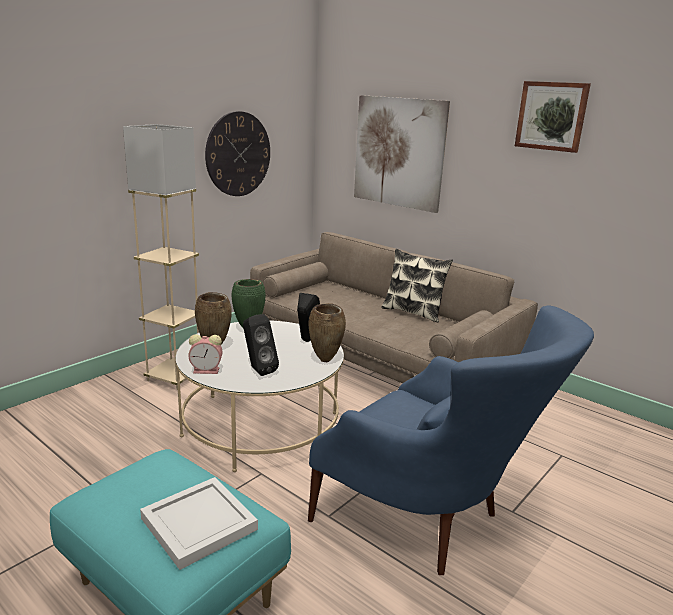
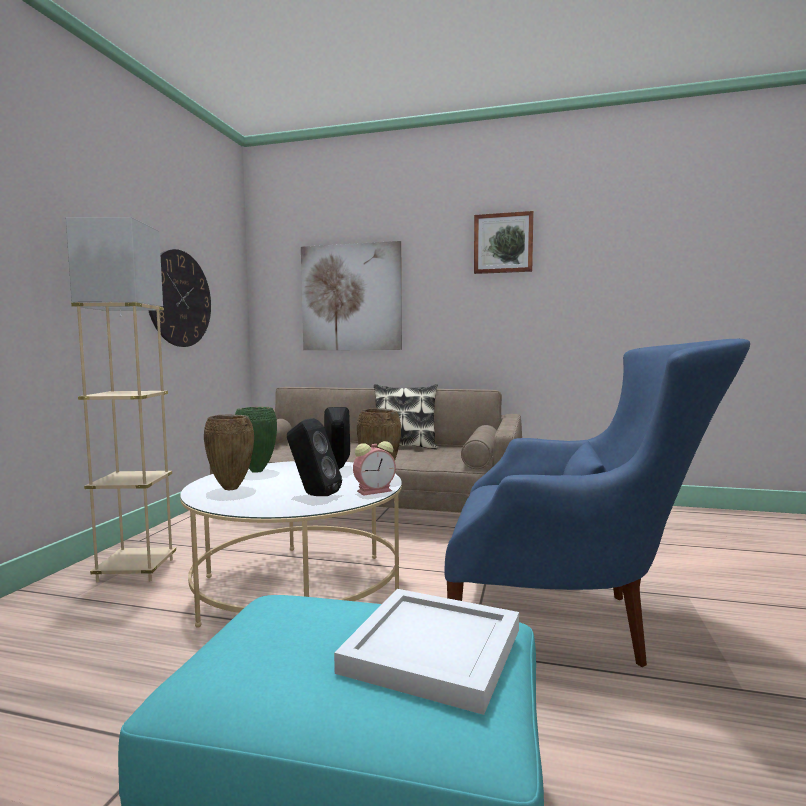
camera: 25 degrees left, 15 degrees down
alarm clock [188,334,222,374] -> alarm clock moved to [353,441,396,495]

